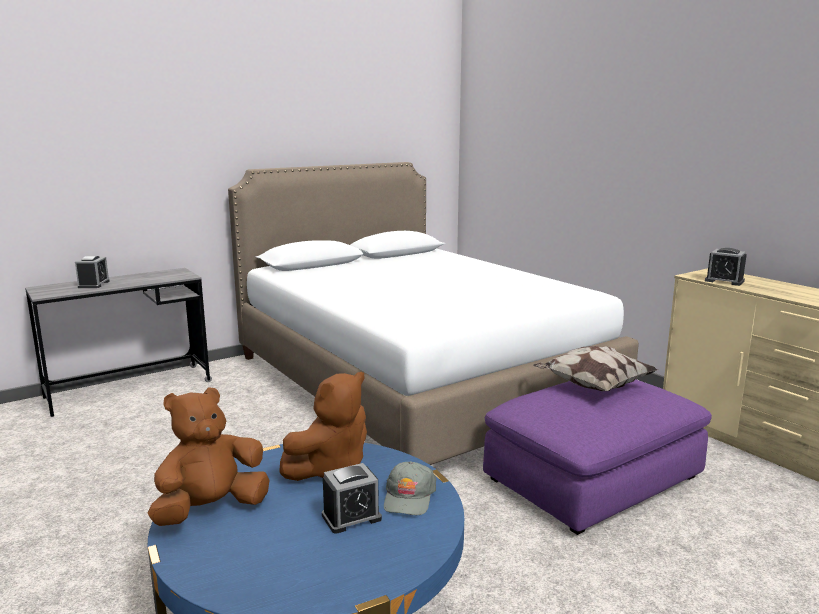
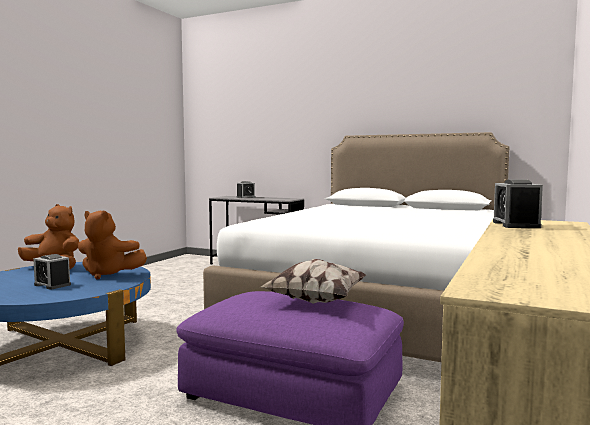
camera: 60 degrees right, 10 degrees down
grey cap [384,461,436,515] -> none

